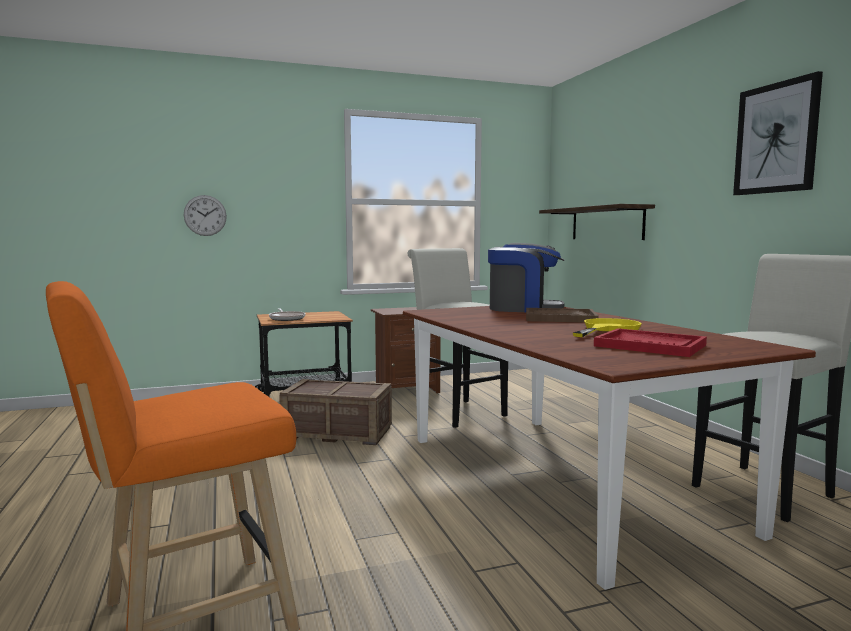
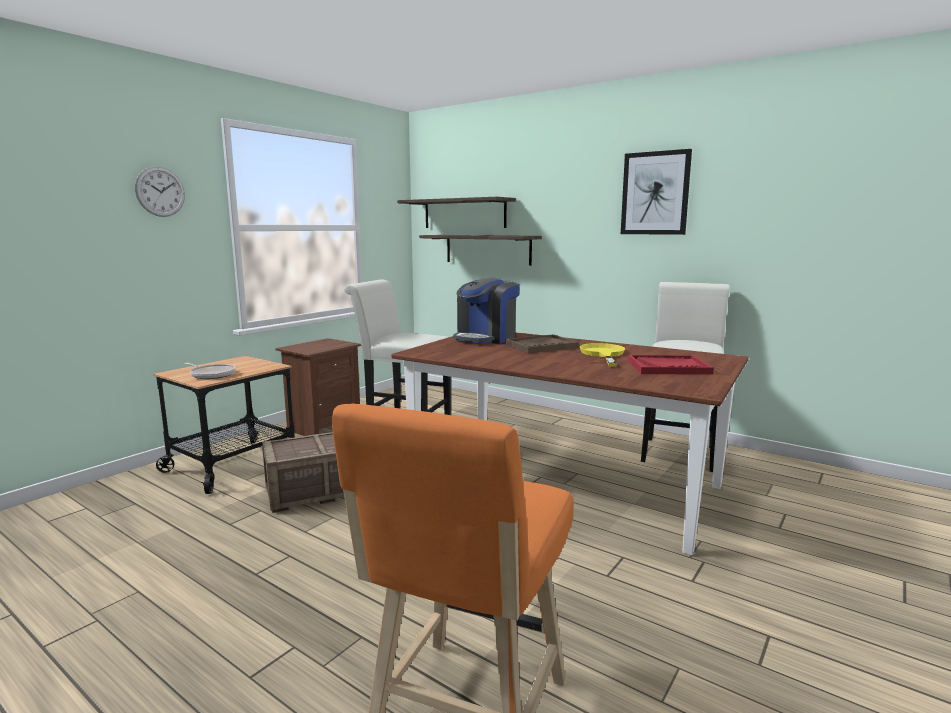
camera: 35 degrees left, 5 degrees up
wall clock [184,195,227,236] -> wall clock moved to [135,166,185,217]
coffee machine [488,243,564,312] -> coffee machine turned 150 degrees clockwise [453,278,520,344]
none -> shelf [397,197,516,228]

